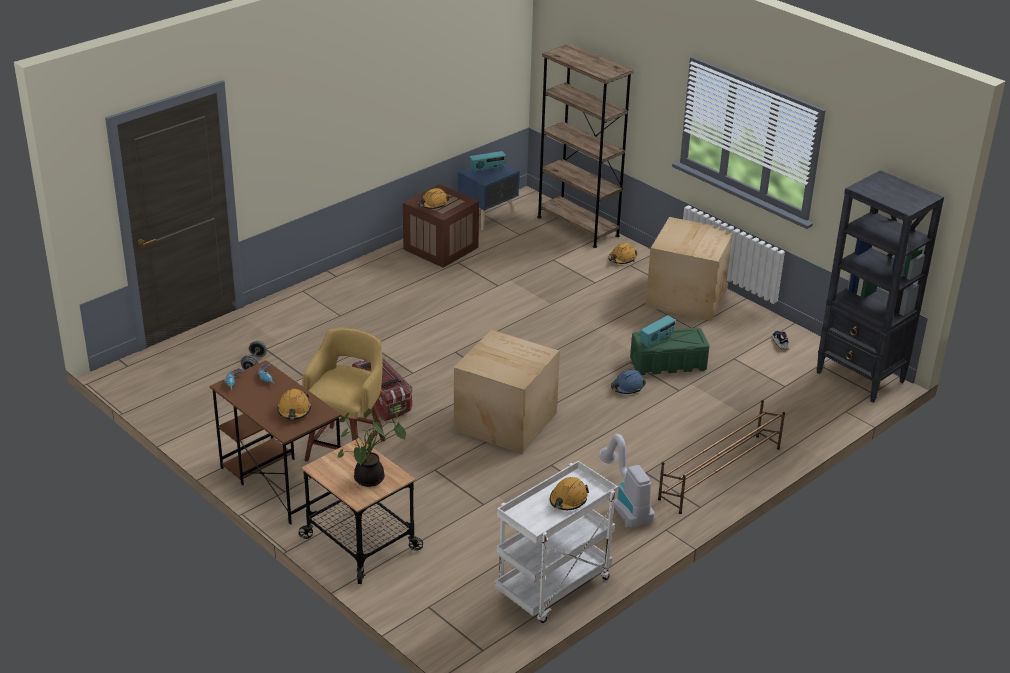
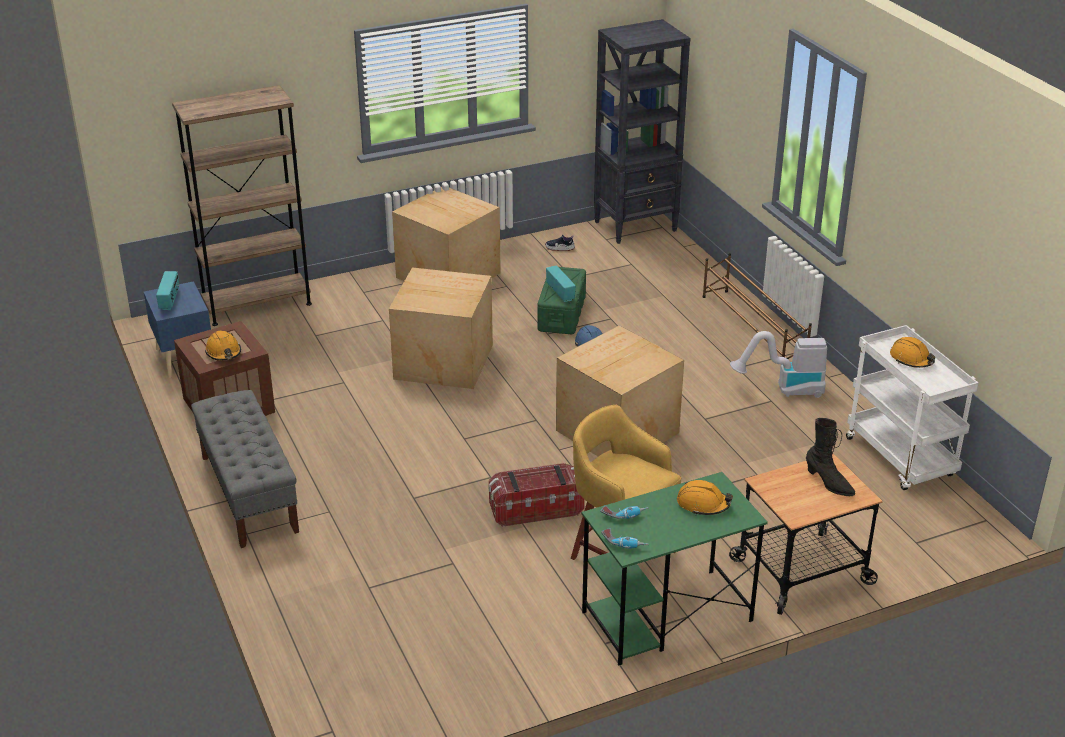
camera: 70 degrees left, 0 degrees up
brown desk [210,360,341,525] -> green desk [582,472,768,666]
grey dumbbell [241,341,267,370] -> none
potted plant [338,404,406,487] -> black boot [806,418,855,496]
orange hard hat [608,243,637,264] -> none
none -> grey bench [191,390,299,548]
none -> cardboard box [389,267,493,389]

